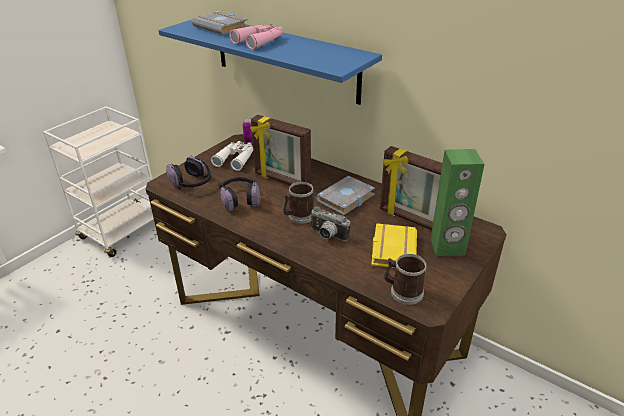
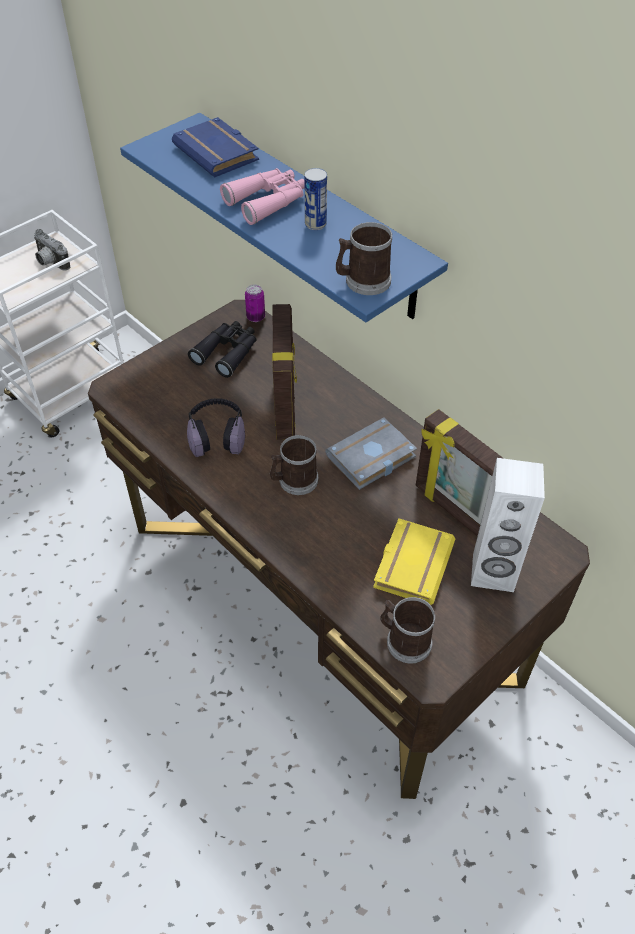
camera: 10 degrees right, 15 degrees up
headphones [166,156,211,189] -> none
grey book [192,11,248,35] -> blue book [172,117,259,178]
white binoculars [211,141,253,171] -> black binoculars [188,321,257,378]
picture frame [250,115,311,185] -> picture frame turned 135 degrees counterclockwise [272,304,297,440]
camera [310,206,350,241] -> camera moved to [34,229,70,271]
green speaker [431,149,485,256] -> white speaker [471,458,545,592]
none -> can [305,168,327,230]
none -> mug [336,222,392,295]

